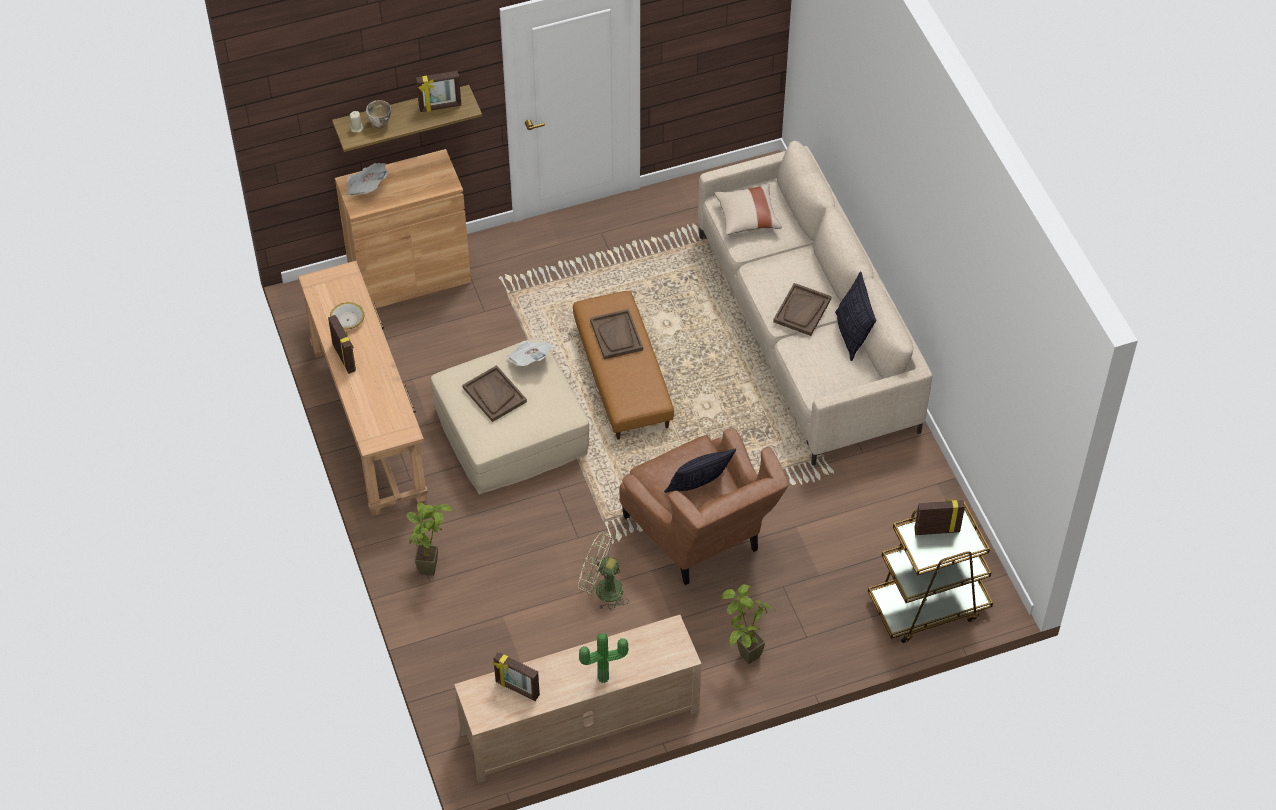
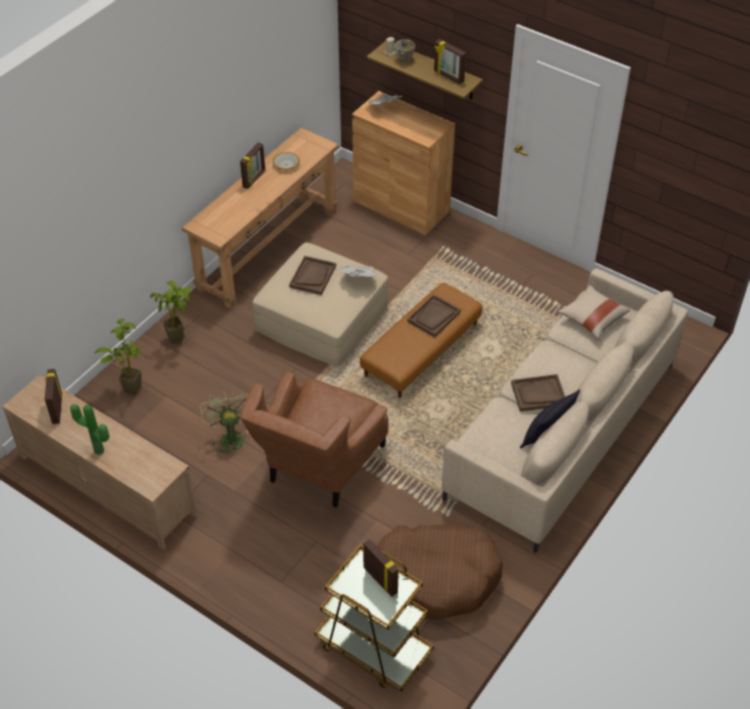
camera: 55 degrees right, 5 degrees down
pillow [664,448,736,493] -> none
potted plant [721,584,776,664] -> potted plant moved to [95,319,141,395]
none -> brown dog bed [377,525,503,620]

